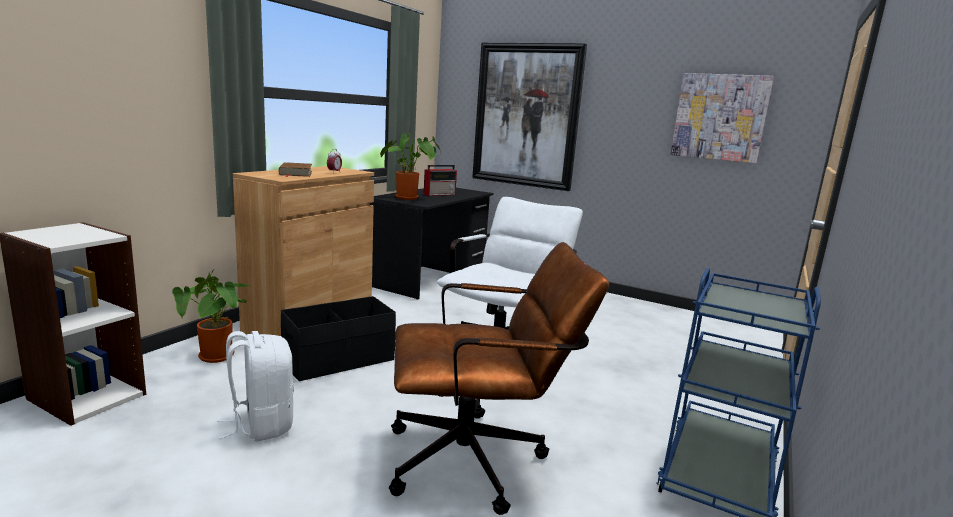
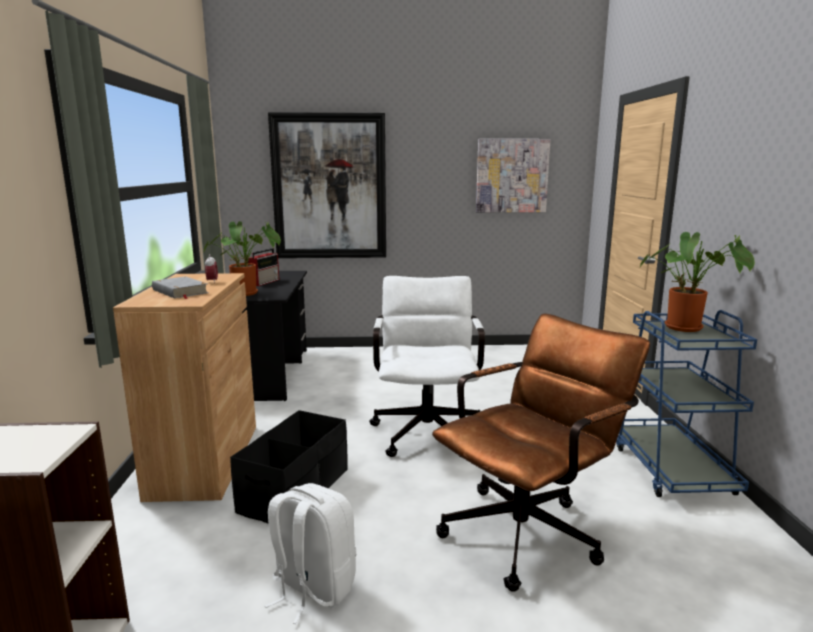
camera: 30 degrees left, 0 degrees up
potted plant [172,269,250,363] -> potted plant moved to [640,232,755,332]
brown book [279,162,312,177] -> grey book [152,276,208,299]

